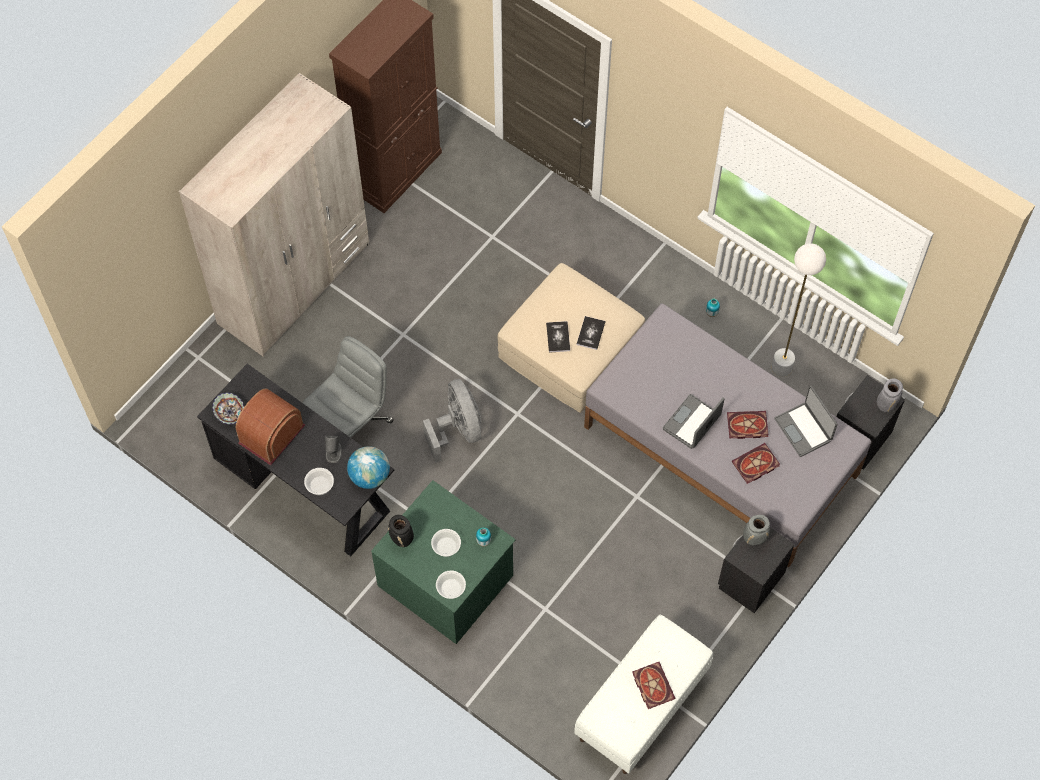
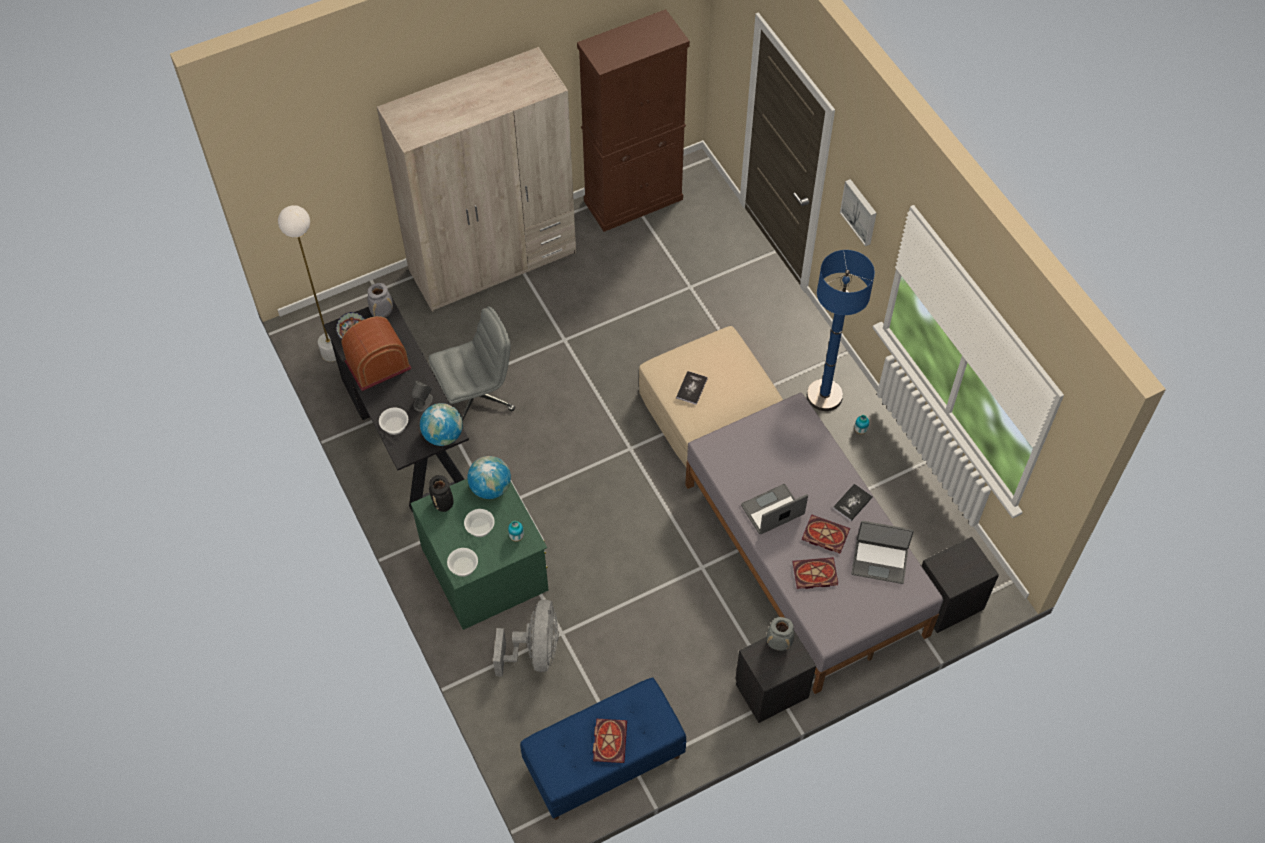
camera: 25 degrees right, 5 degrees down
grey fan [423,379,482,463] -> grey fan moved to [493,600,559,677]
white bench [574,614,713,774] -> blue bench [520,678,687,820]
book [577,316,606,350] -> book moved to [833,484,873,521]
white floor lamp [772,243,826,377] -> white floor lamp moved to [278,205,336,362]
laptop [775,386,838,457] -> laptop turned 75 degrees counterclockwise [851,521,914,584]
grey vase [877,378,903,412] -> grey vase moved to [367,283,393,318]
none -> globe [467,456,511,499]
none -> blue floor lamp [807,250,875,411]
none -> picture [840,179,877,246]

